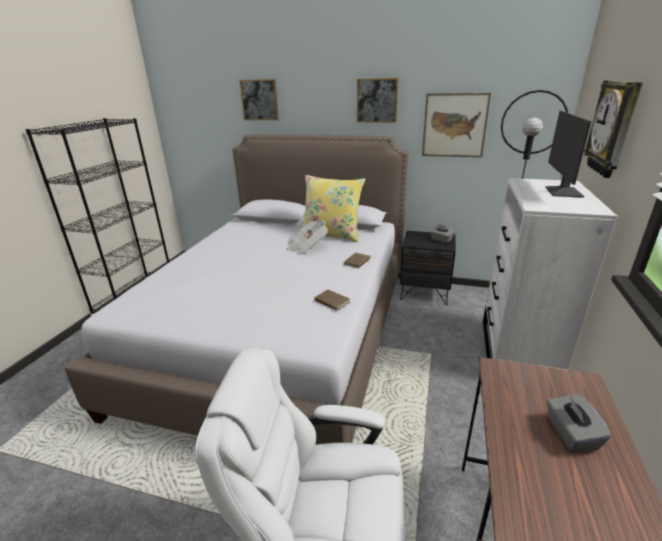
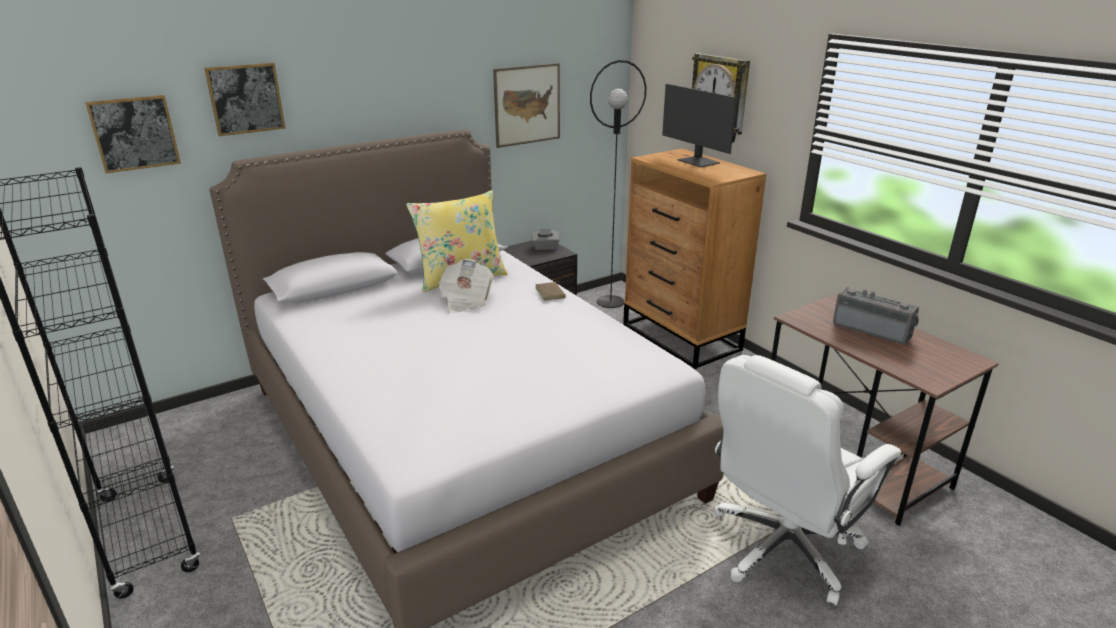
camera: 50 degrees left, 0 degrees up
brown book [314,290,350,311] -> none
picture [357,78,398,122] -> picture moved to [85,95,181,173]
white dresser [483,178,617,370] -> brown dresser [623,149,766,369]
grey tissue box [547,393,611,451] -> radio [833,287,919,345]

